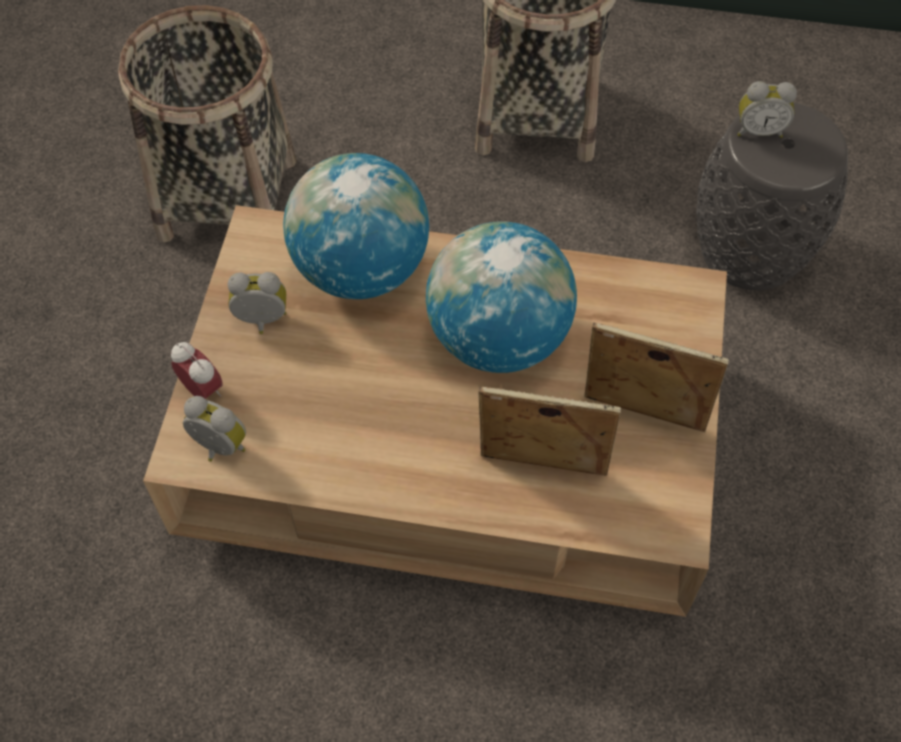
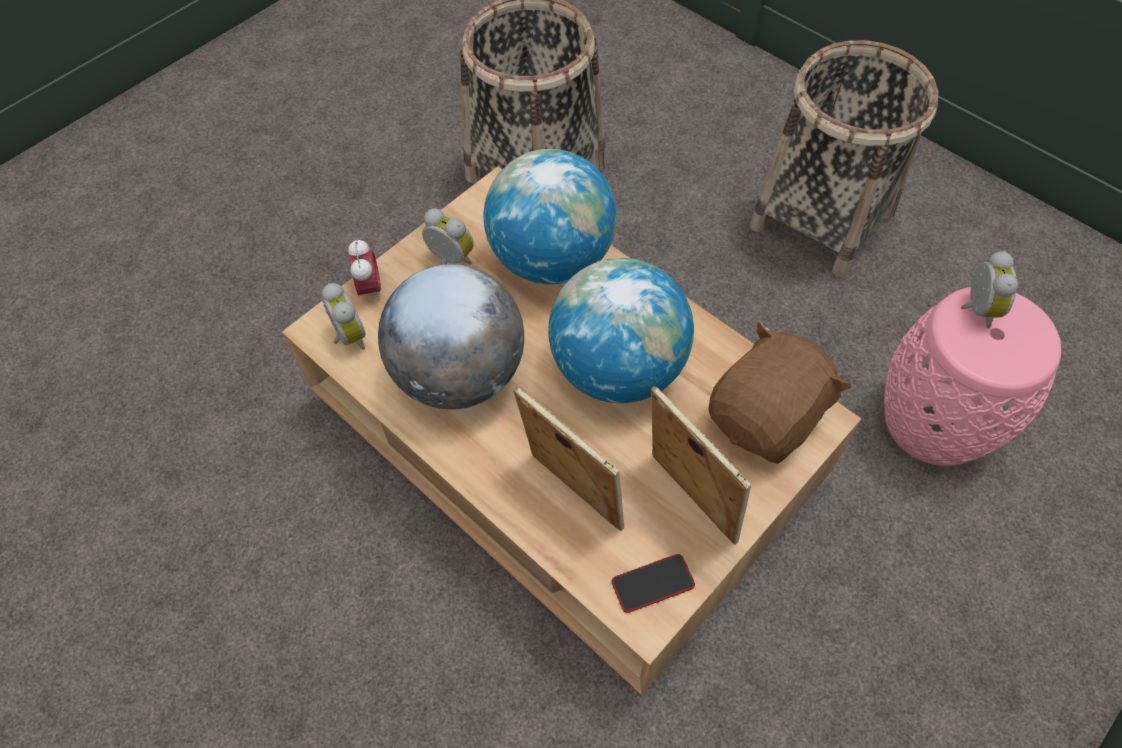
camera: 35 degrees right, 0 degrees up
grey stool [696,103,848,290] -> pink stool [884,287,1061,466]
alarm clock [737,81,797,138] -> alarm clock turned 120 degrees counterclockwise [961,251,1018,328]
none -> globe [378,264,524,410]
none -> phone [612,554,695,613]
none -> brown plush toy [708,322,851,464]

